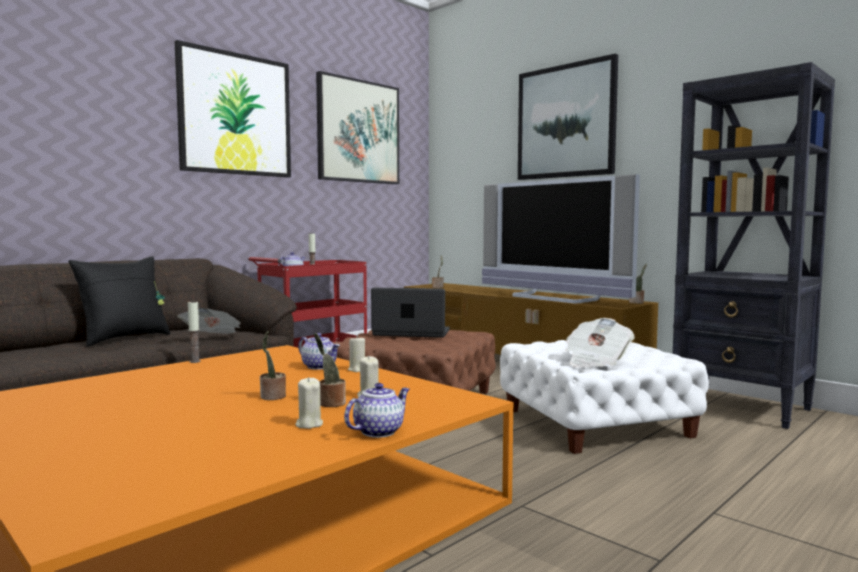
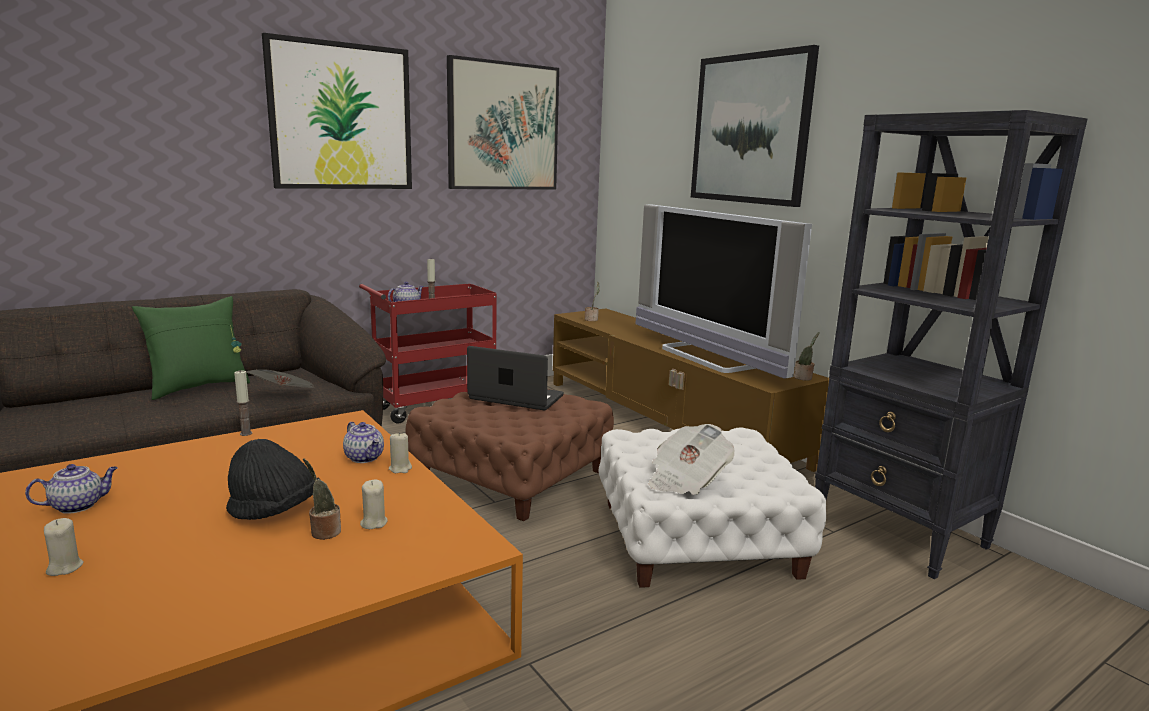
camera: 10 degrees right, 10 degrees up
black pillow [69,256,170,347] -> green pillow [132,296,250,400]
potted plant [260,331,286,400] -> black hat [226,439,320,520]
beige candle [296,377,323,429] -> beige candle moved to [44,518,84,576]
teapot [344,383,409,438] -> teapot moved to [25,464,118,514]

